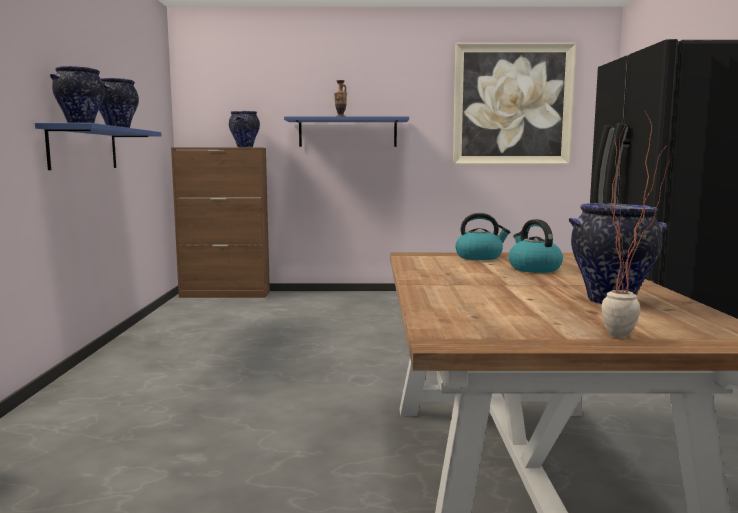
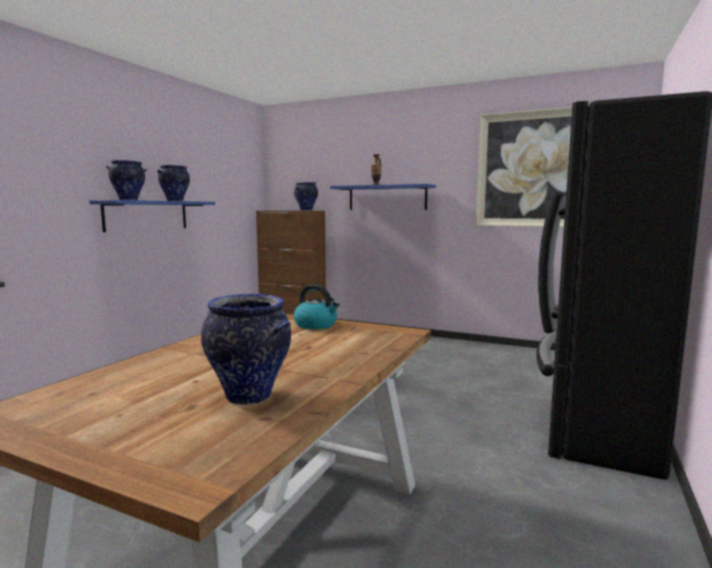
camera: 25 degrees right, 0 degrees up
kettle [509,219,563,273] -> none
potted plant [601,110,671,338] -> none

